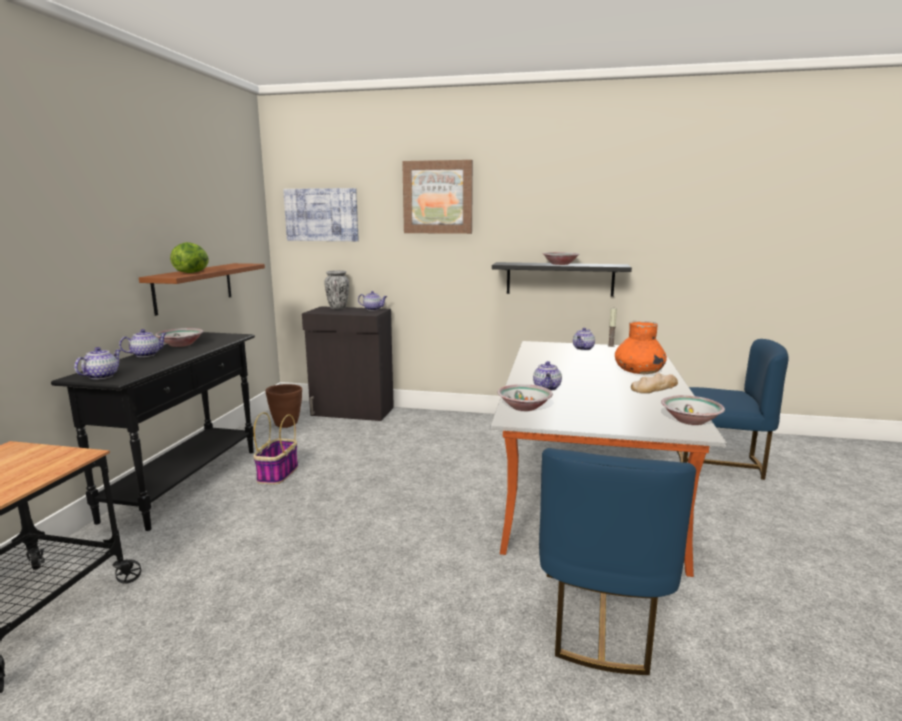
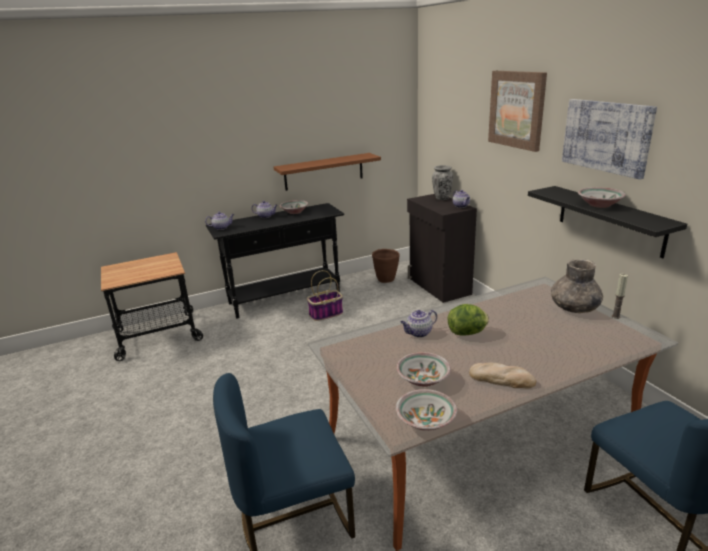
camera: 55 degrees right, 10 degrees up
lettuce [170,242,209,273] -> lettuce moved to [448,304,489,336]
picture [283,188,359,241] -> picture moved to [562,99,657,180]
bowl [497,384,553,411] -> bowl moved to [397,352,451,387]
teapot [573,328,595,350] -> grey vase [551,259,603,313]
orange vase [615,321,667,374] -> none

